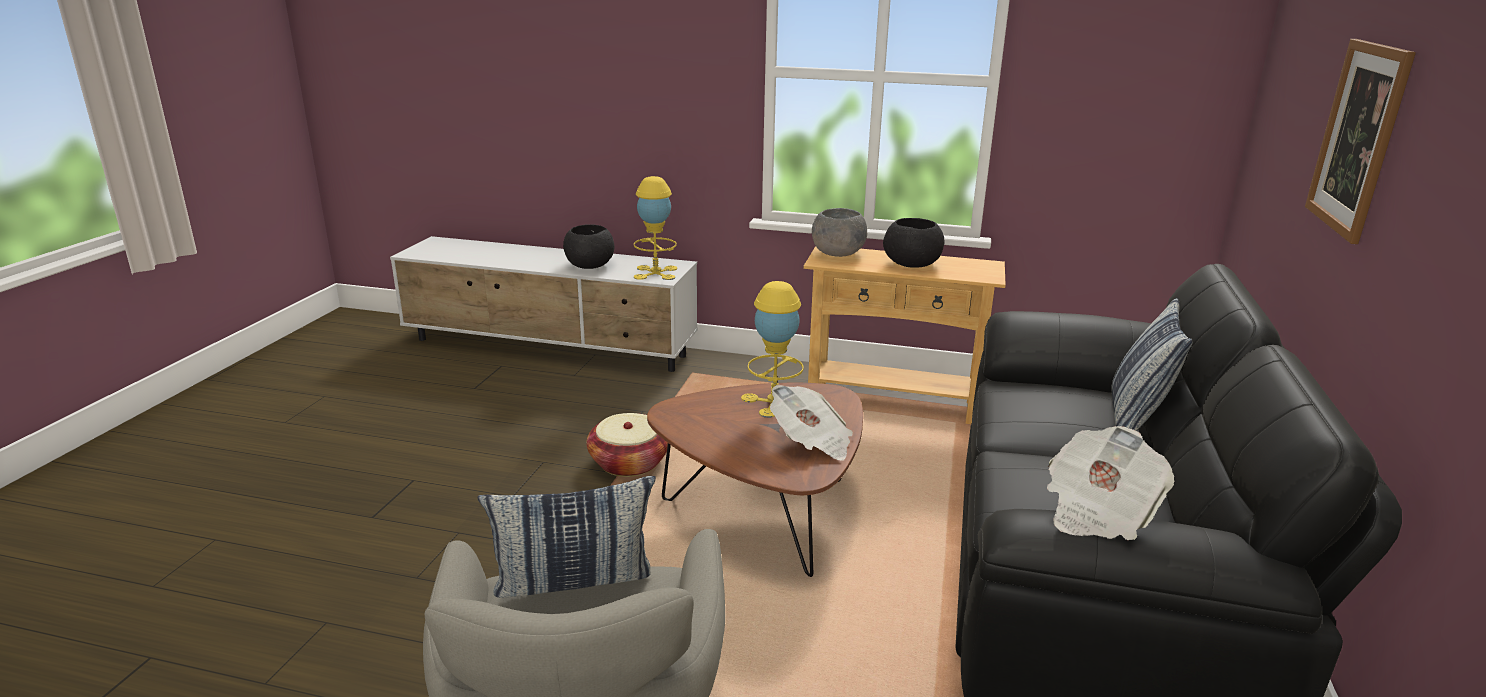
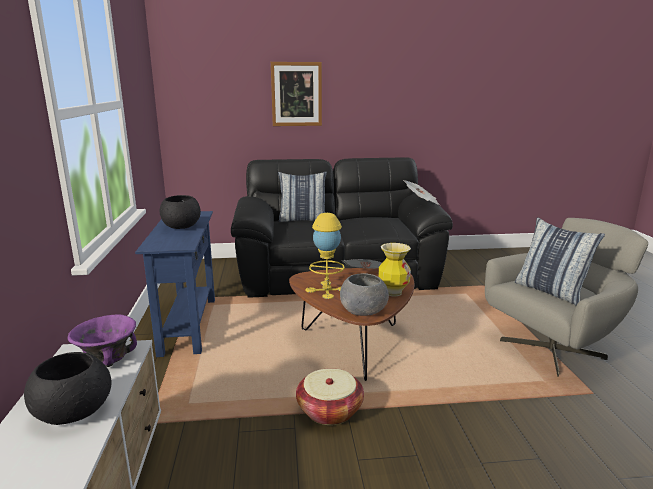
camera: 110 degrees left, 5 degrees down
yellow table lamp [634,176,677,280] -> purple bowl [68,314,137,367]
beige console table [803,246,1006,424] -> blue console table [135,211,215,357]
grey bowl [812,208,867,257] -> grey bowl moved to [340,273,389,316]
none -> vase [378,243,411,296]

